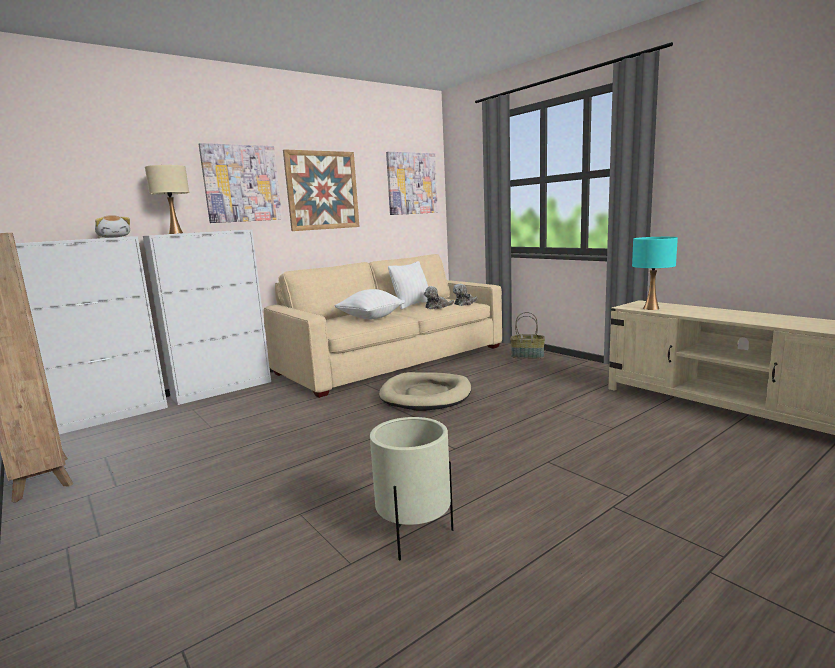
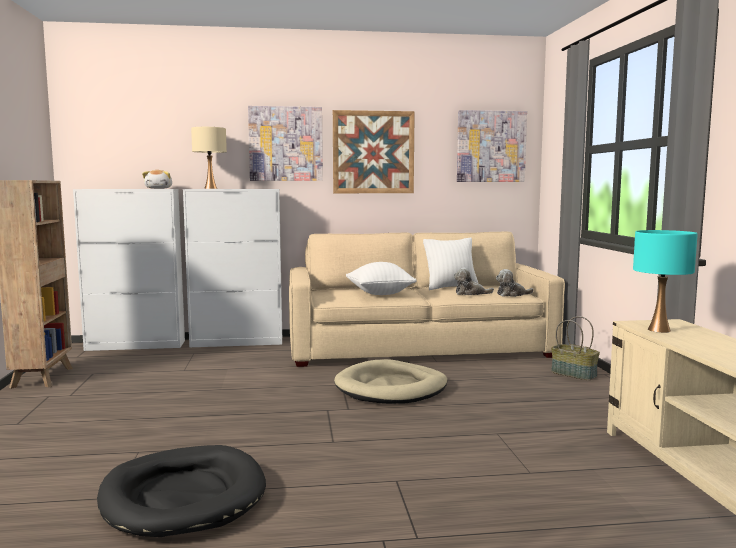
camera: 30 degrees right, 5 degrees down
beige planter [370,417,453,560] -> black dog bed [97,445,266,537]

